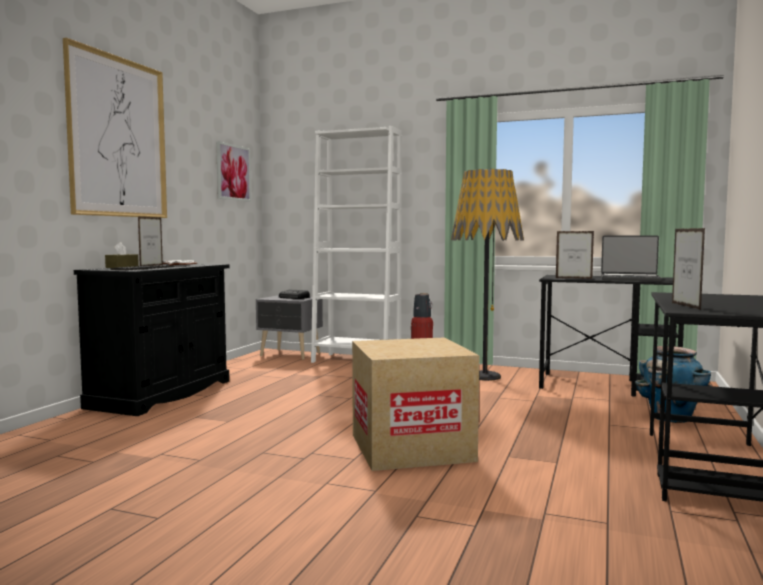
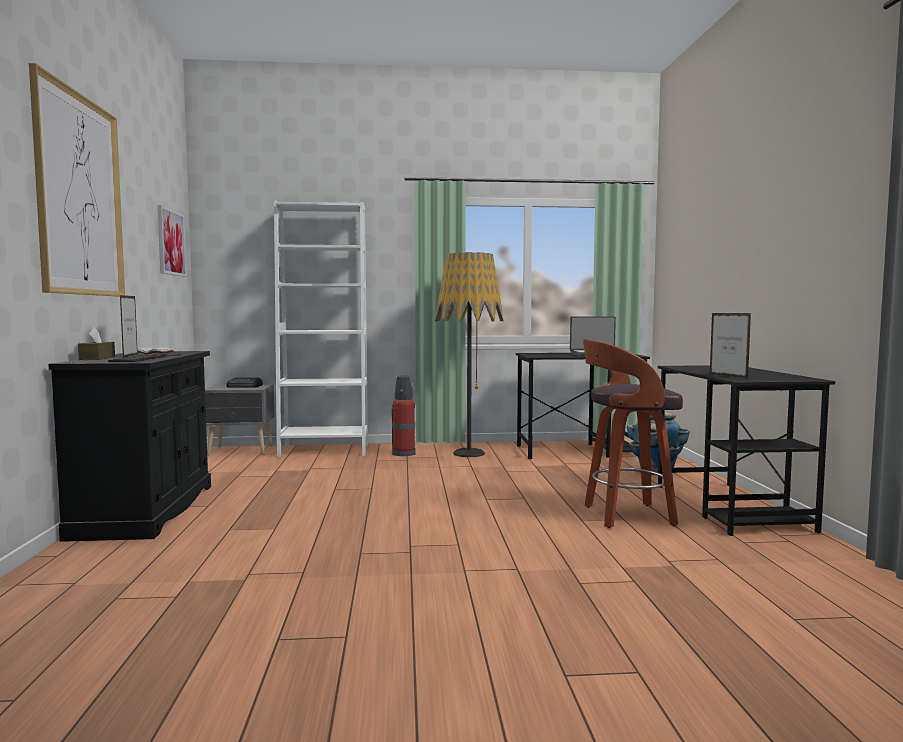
camera: 25 degrees left, 0 degrees up
cardboard box [352,337,479,471] -> none
picture frame [556,231,594,279] -> none
none -> stool [583,339,683,528]

